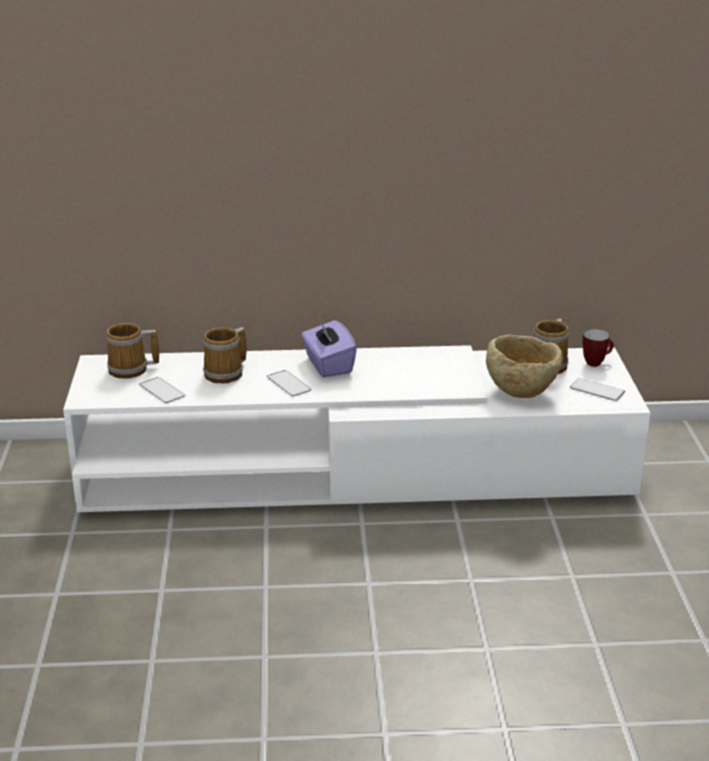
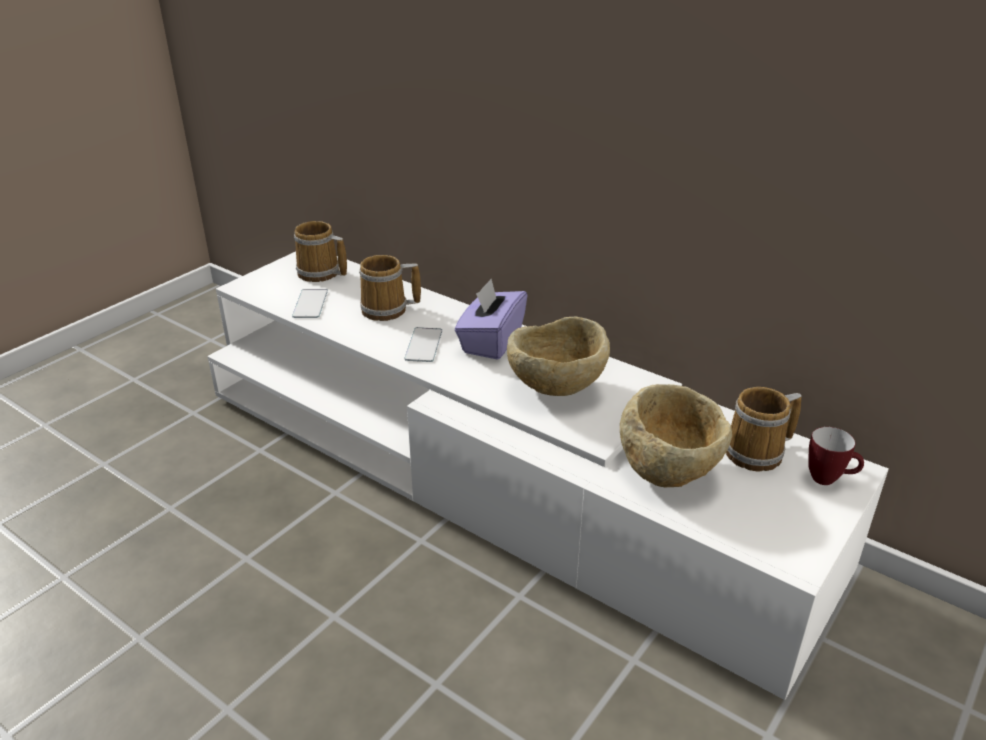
camera: 40 degrees right, 5 degrees up
phone [570,378,625,401] -> none
none -> beige bowl [507,317,610,396]

